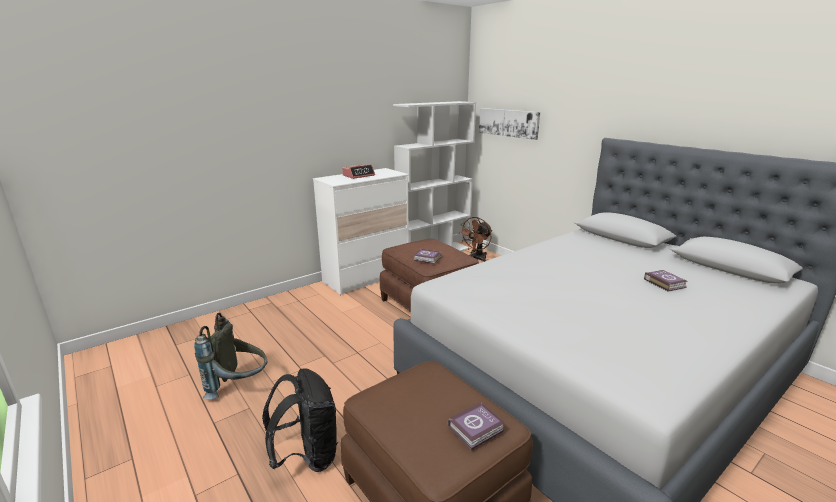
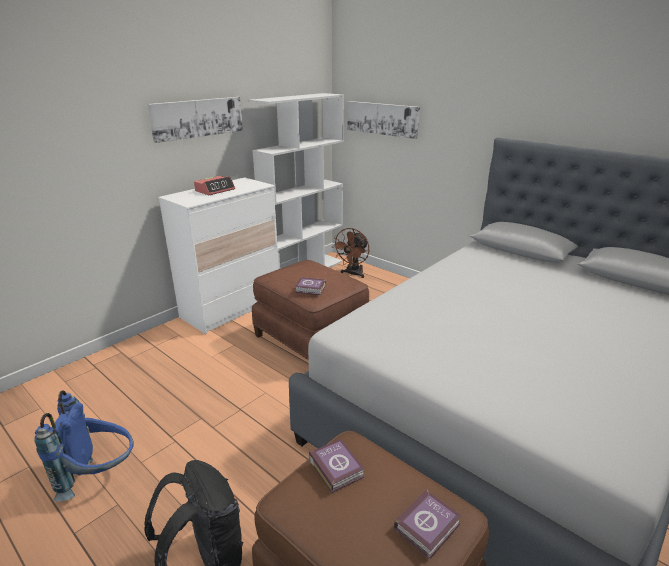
camera: 10 degrees left, 5 degrees up
grey backpack [194,313,267,399] -> blue backpack [34,390,134,501]
book [644,270,688,292] -> book moved to [309,439,365,493]
none -> picture [147,97,243,143]

